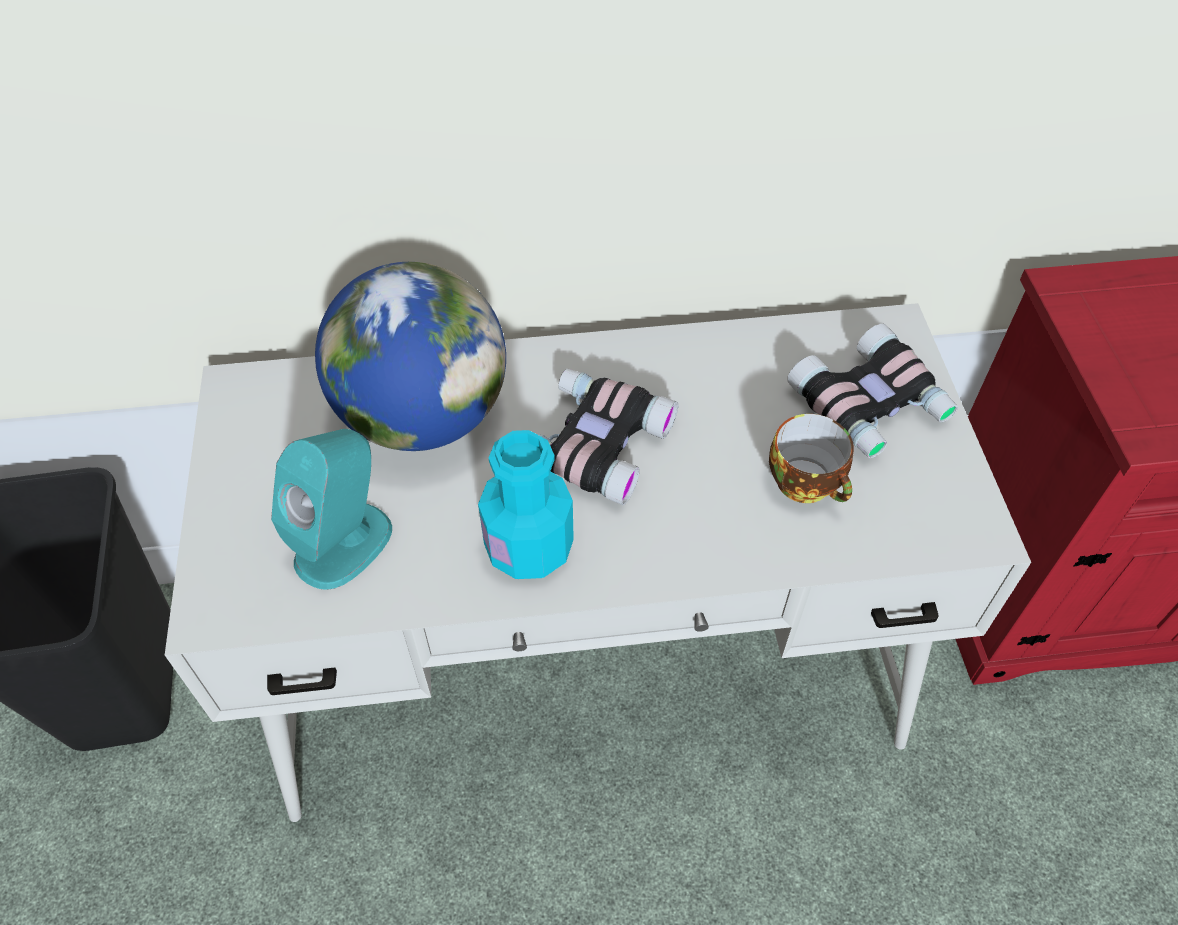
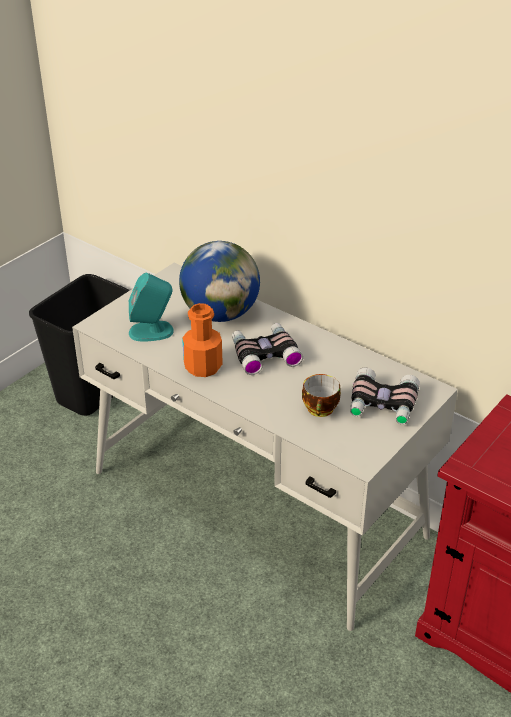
camera: 45 degrees right, 15 degrees down
turquoise bottle [478,430,574,579] -> orange bottle [182,303,223,377]

